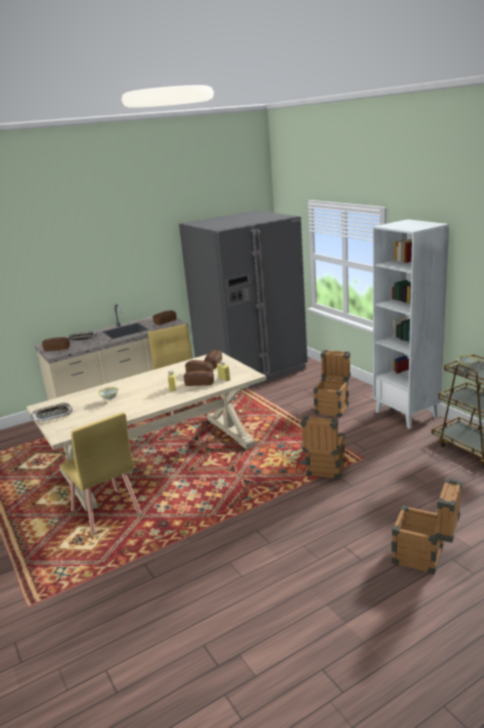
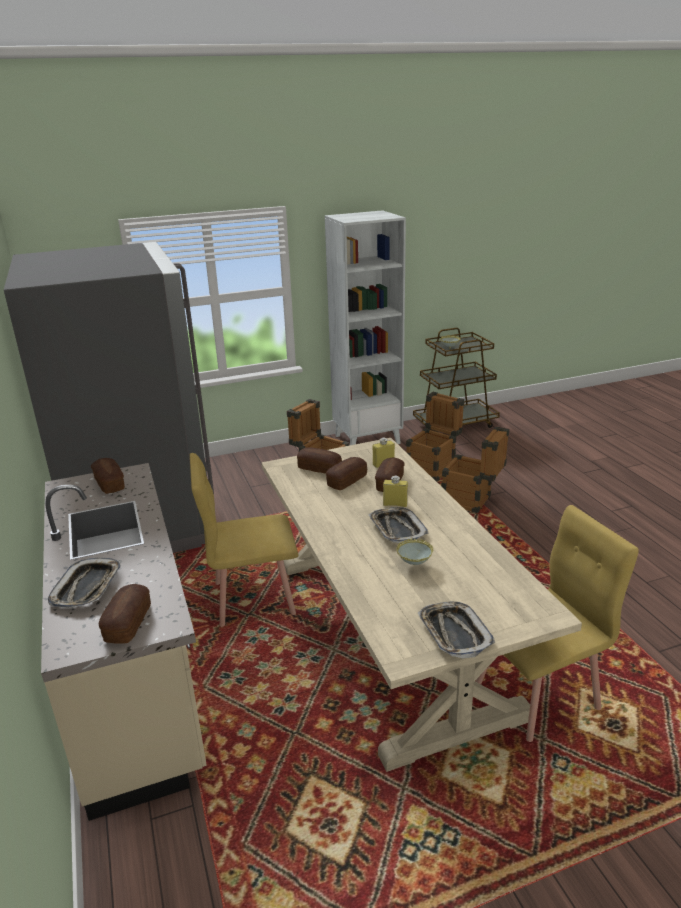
camera: 80 degrees left, 5 degrees up
crate [391,478,462,575] -> crate moved to [406,392,464,482]
none -> tray [369,507,429,544]

